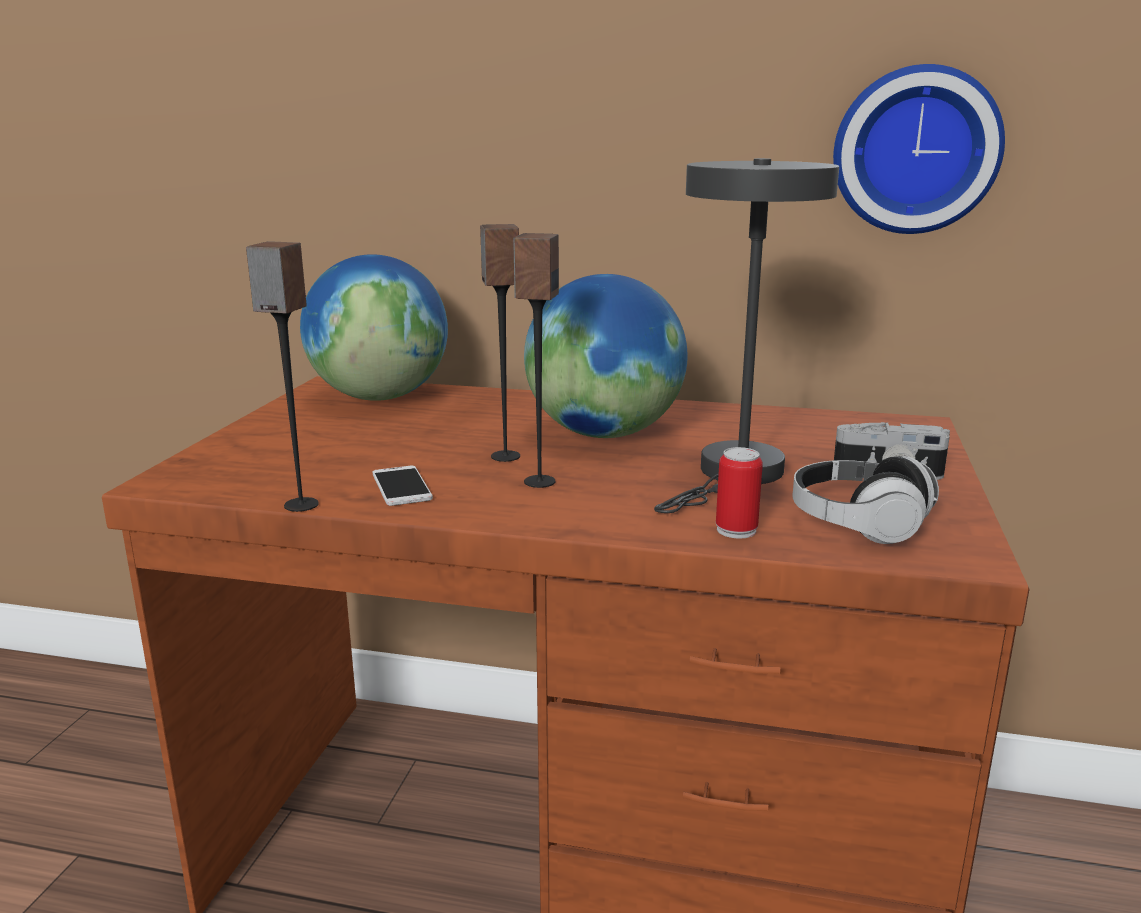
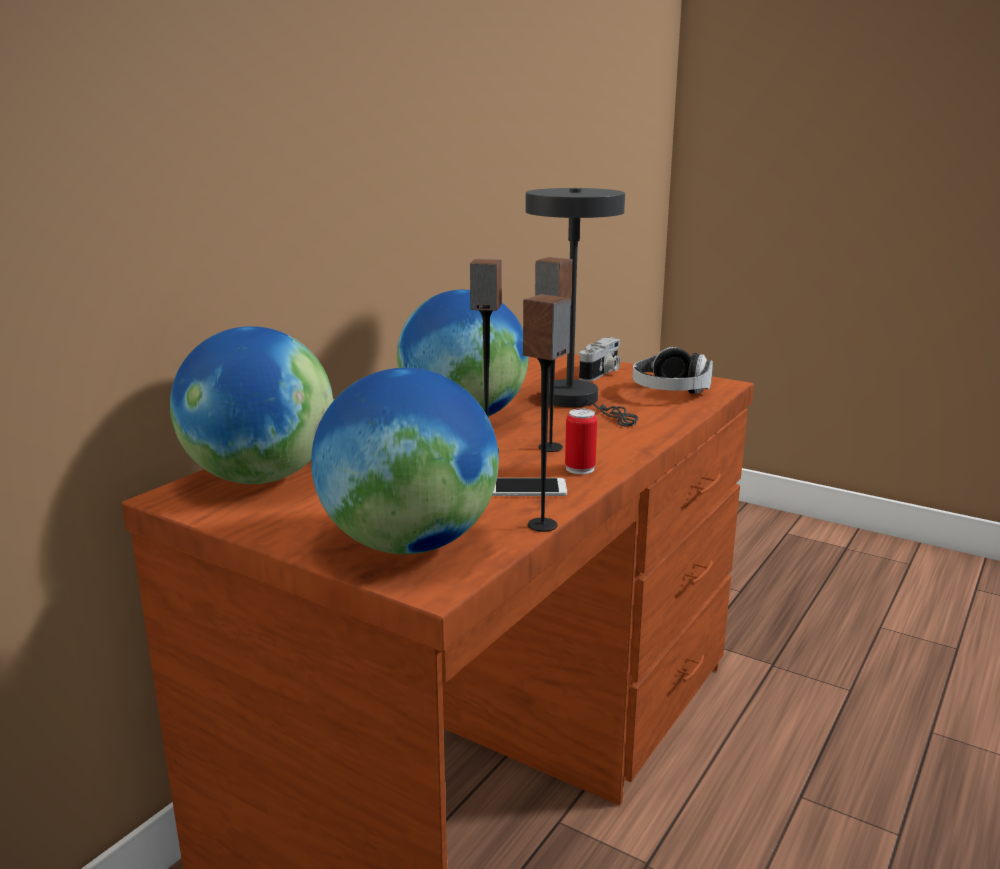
camera: 70 degrees left, 0 degrees up
can [716,447,763,538] -> can moved to [565,408,597,474]
wall clock [833,64,1005,234] -> none
none -> globe [311,368,499,554]

